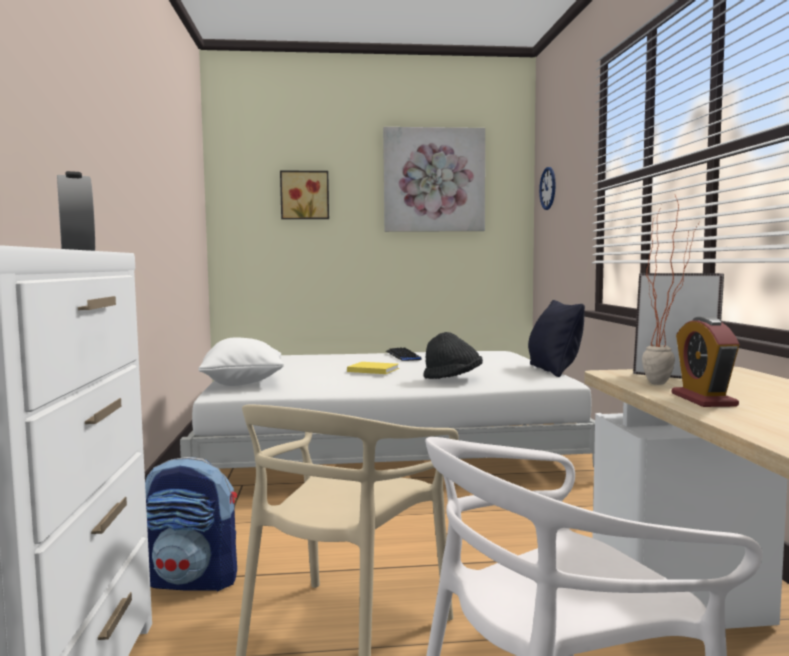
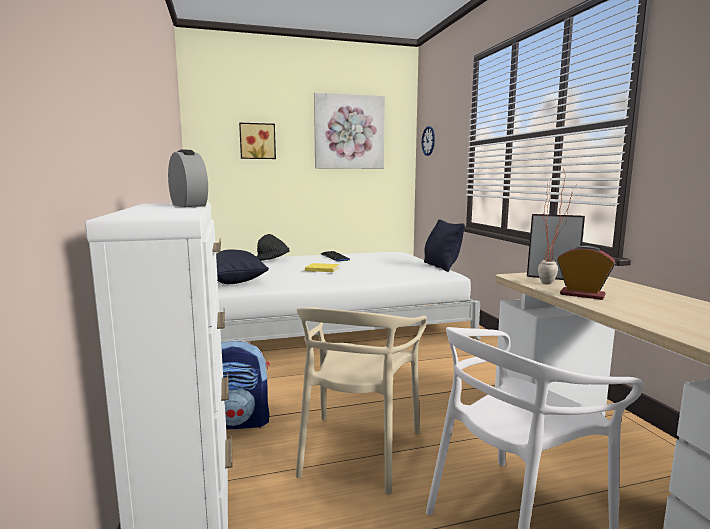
camera: 10 degrees left, 5 degrees up
white pillow [198,337,284,386] -> black pillow [216,249,269,284]
black hat [423,332,483,379] -> black hat moved to [257,234,290,261]
alarm clock [672,317,739,407] -> alarm clock turned 135 degrees clockwise [557,245,616,300]

